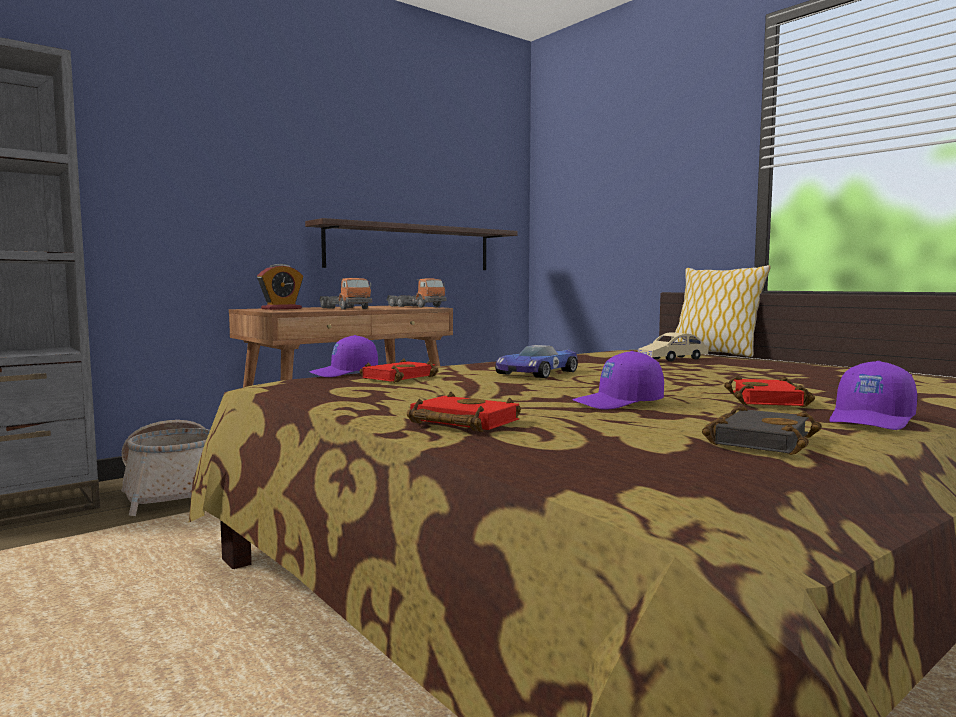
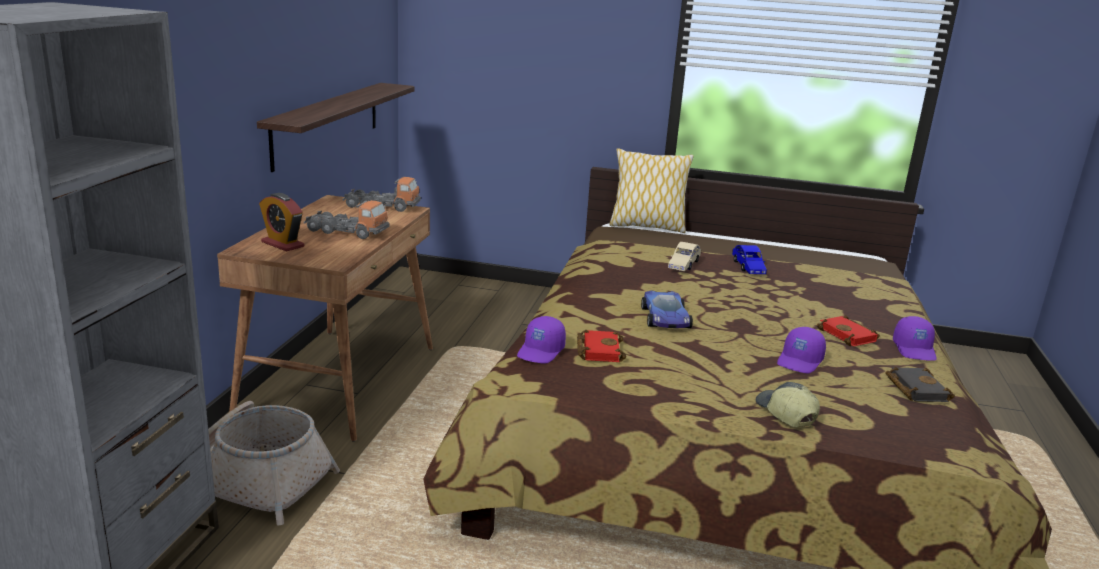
camera: 40 degrees left, 15 degrees up
alarm clock [257,264,303,310] -> alarm clock turned 120 degrees clockwise [259,193,304,252]
red book [407,392,521,432] -> cap [755,382,820,428]
none -> blue toy car [732,245,767,274]

